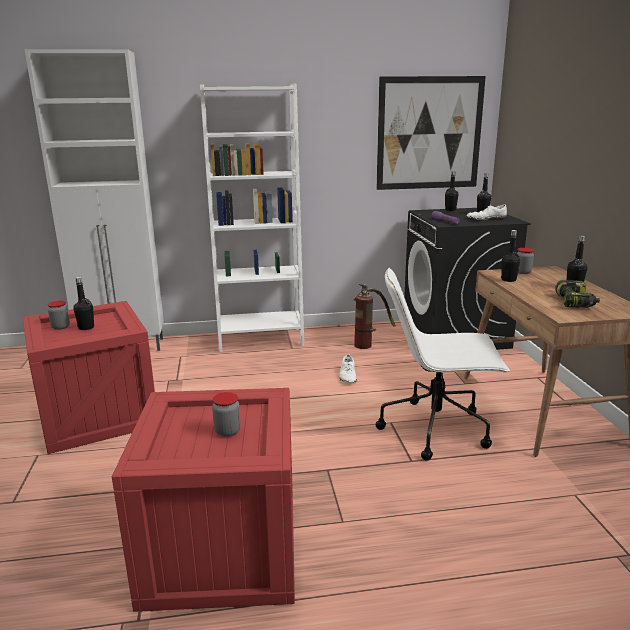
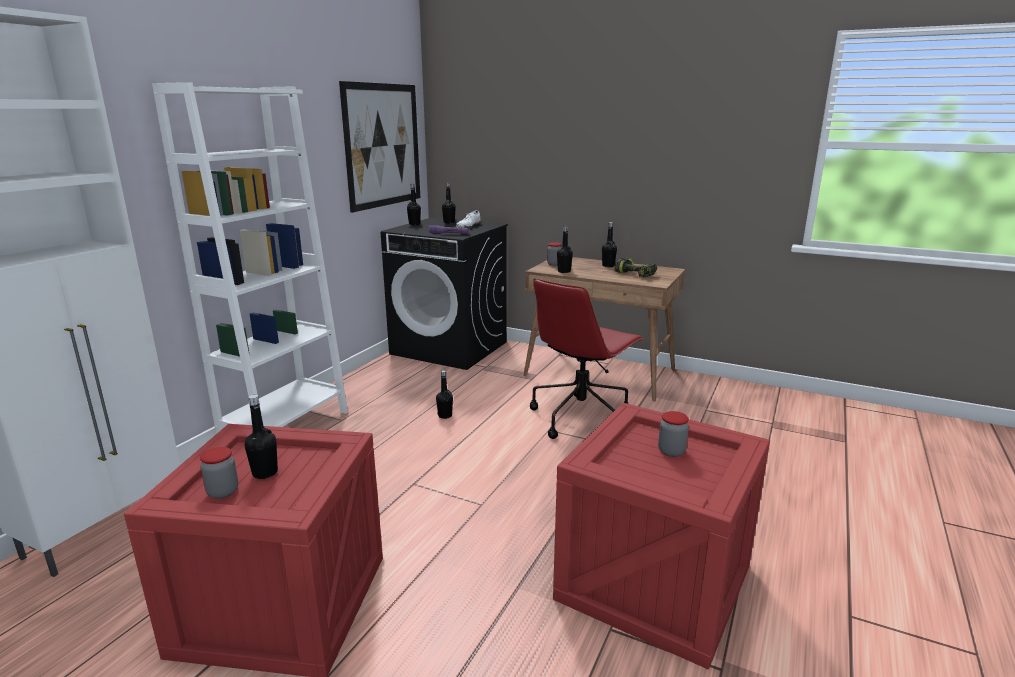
camera: 55 degrees left, 0 degrees up
white shoe [339,354,357,383] -> black bottle [436,370,453,419]
fire extinguisher [353,284,395,349] -> none
white office chair [376,268,510,460] -> red office chair [530,278,644,439]

